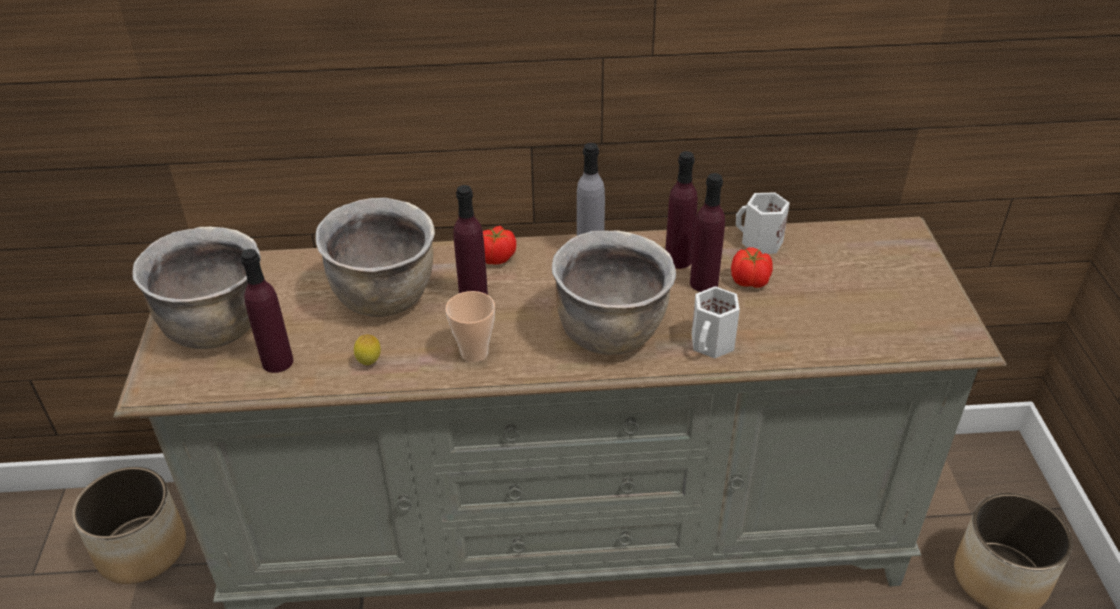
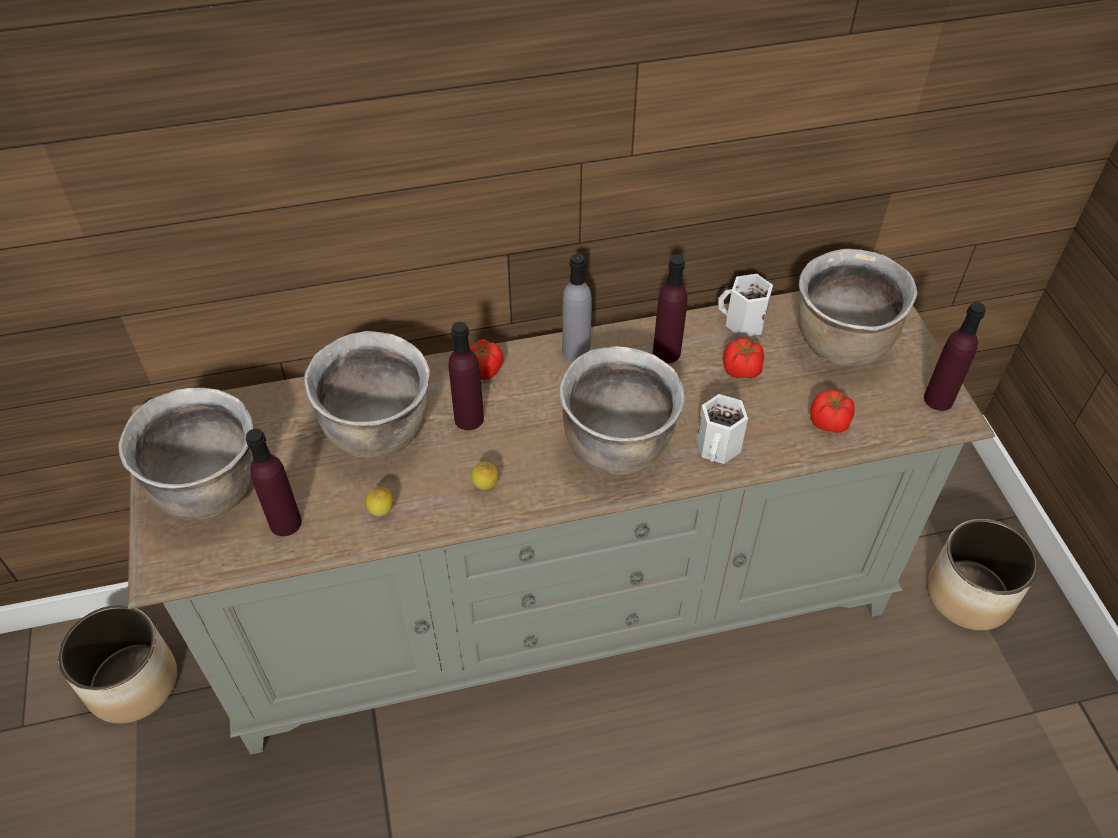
camera: 10 degrees left, 10 degrees up
cup [446,291,495,362] -> lemon [471,461,499,490]
purple bottle [690,173,725,292] -> purple bottle moved to [924,302,986,411]
none -> brown cooking pot [798,249,918,367]
none -> tomato [810,389,855,433]

